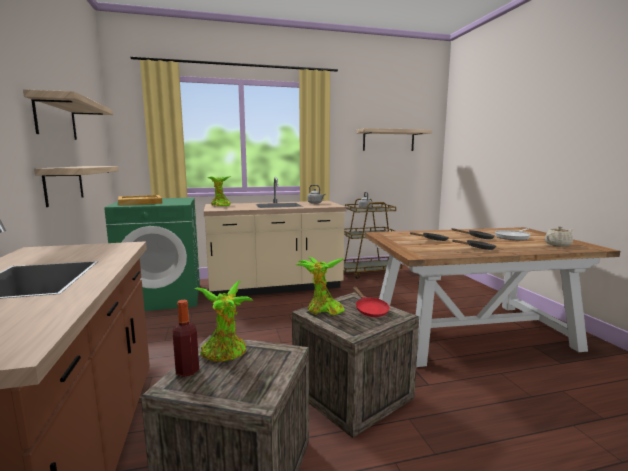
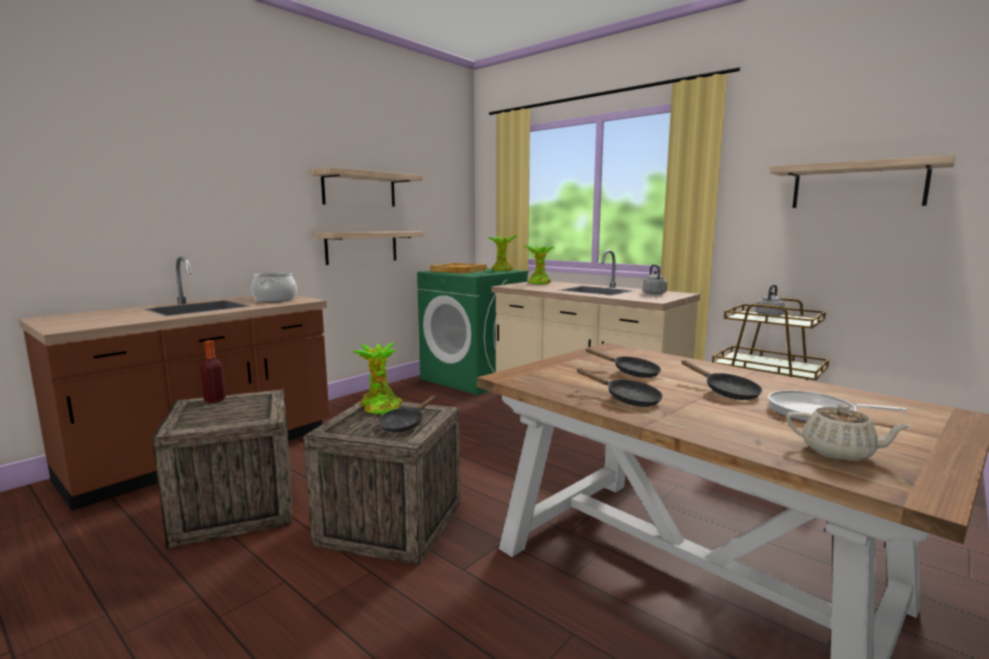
camera: 55 degrees right, 0 degrees up
potted plant [194,281,253,361] -> potted plant moved to [488,235,517,271]
red frying pan [353,287,389,317] -> black frying pan [378,395,437,432]
none -> cooking pot [251,273,297,302]

